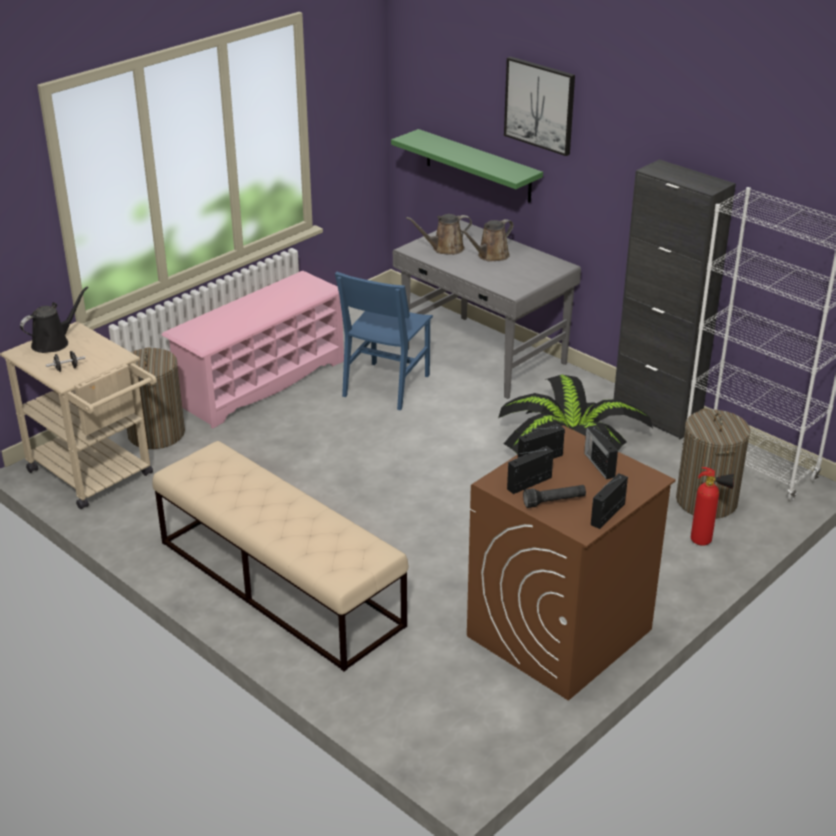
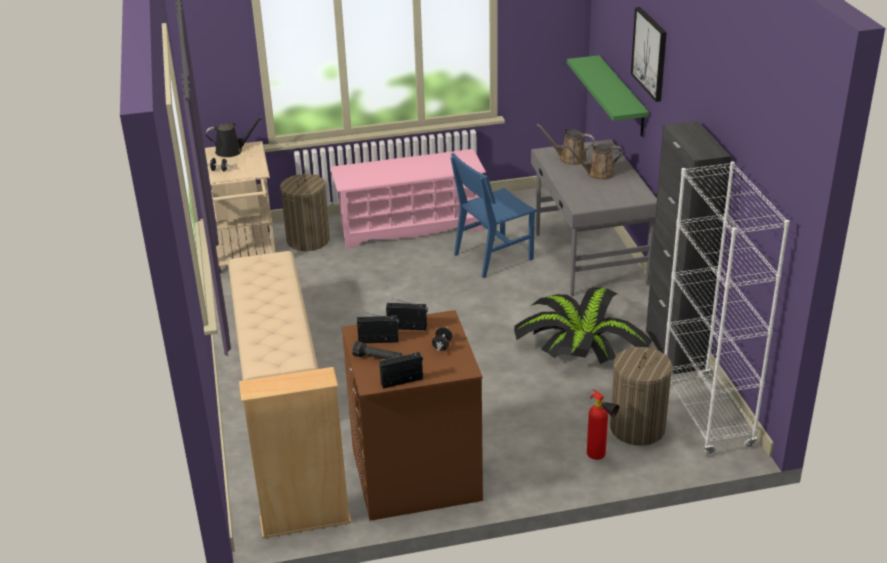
camera: 35 degrees right, 0 degrees up
radio [584,425,618,479] -> black dumbbell [432,327,452,351]
none -> beige bookcase [239,367,351,538]

